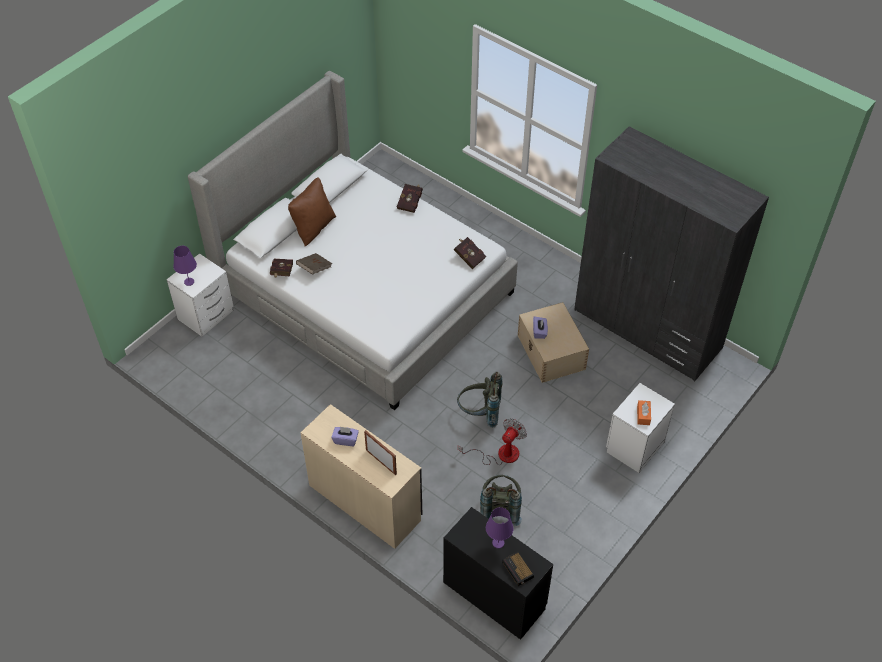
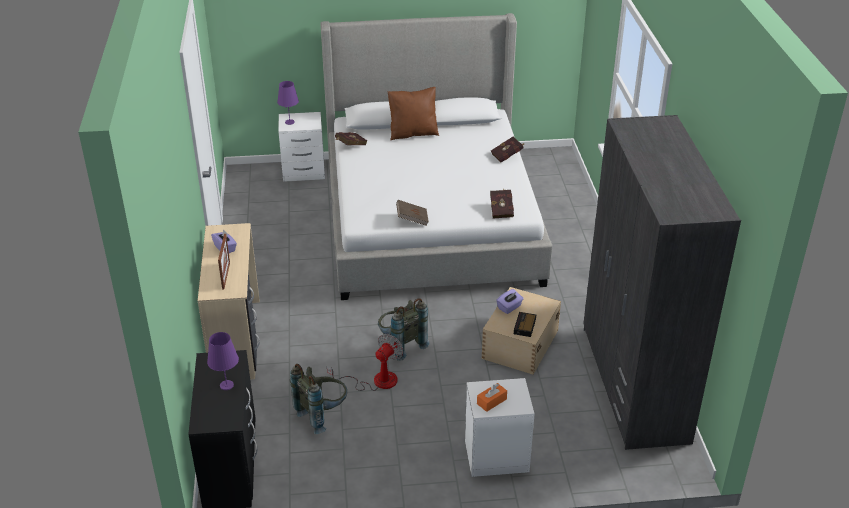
camera: 45 degrees right, 15 degrees down
brown book [296,253,332,275] -> brown book moved to [396,200,429,226]
fan [458,419,527,465] -> fan turned 45 degrees counterclockwise [327,334,403,391]
alarm clock [502,552,534,586] -> alarm clock moved to [514,312,536,337]

